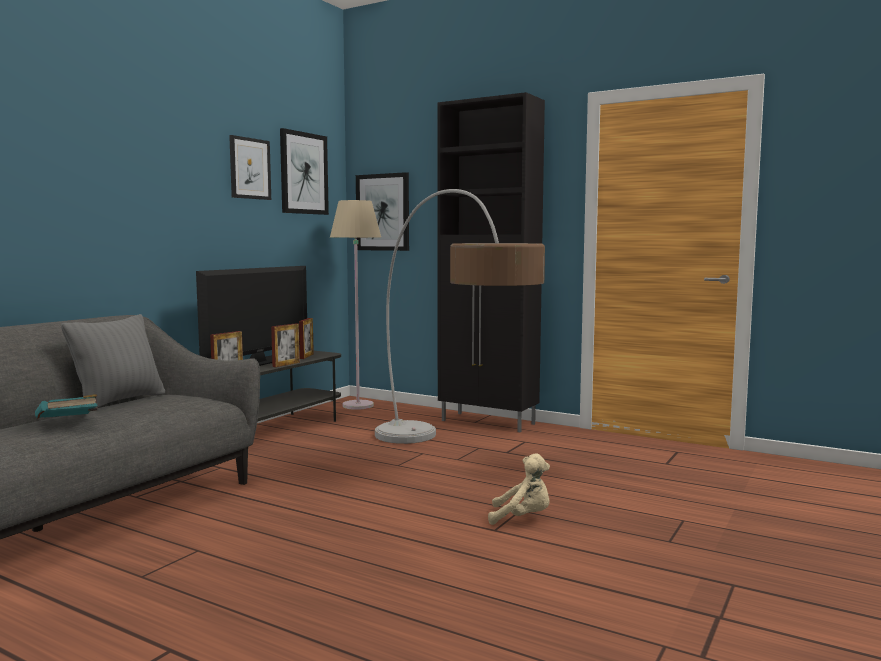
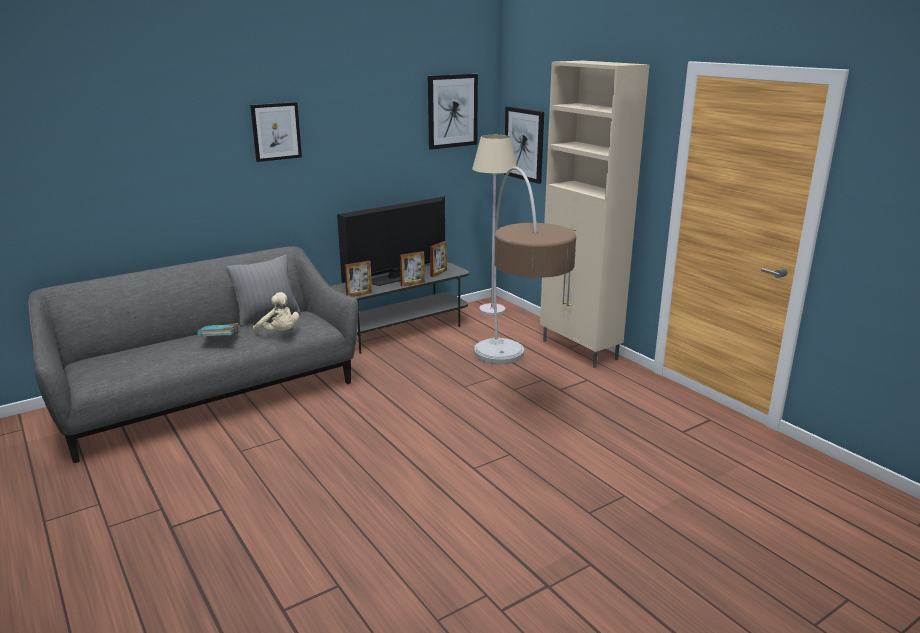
camera: 25 degrees right, 15 degrees up
picture [229,135,271,200] -> picture moved to [250,102,302,162]
black cabinet [437,92,545,432] -> beige cabinet [540,61,650,368]
beige plush toy [488,453,550,525] -> beige plush toy moved to [253,292,299,334]

